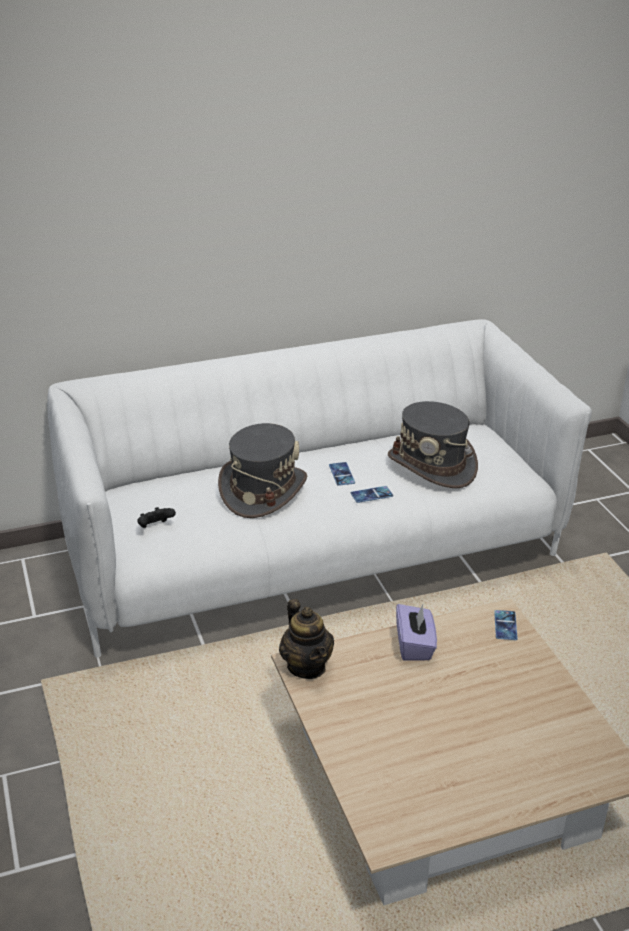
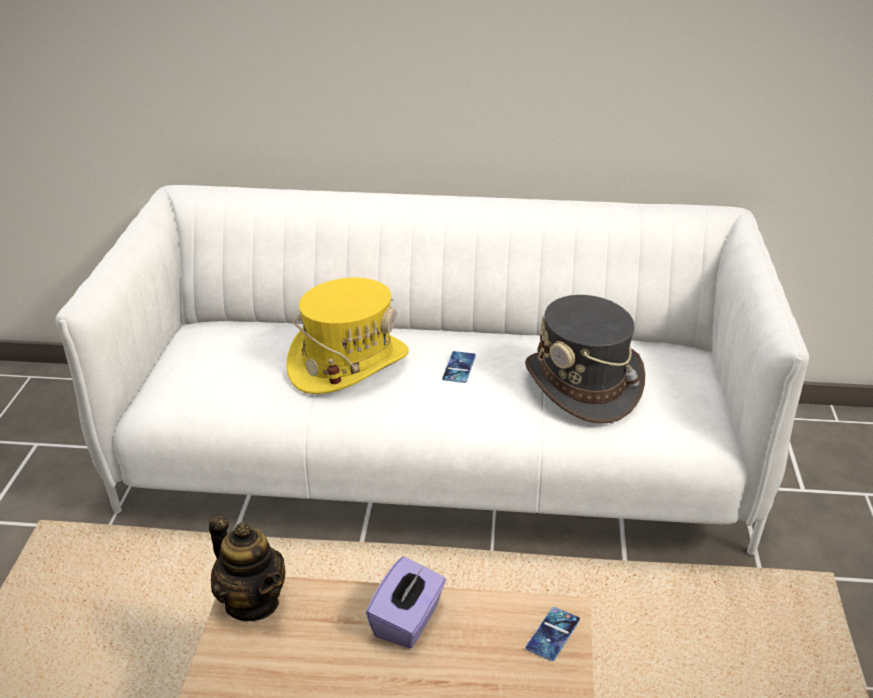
camera: 25 degrees right, 0 degrees up
black game controller [137,507,176,528] -> none
grey hat [218,423,307,518] -> yellow hat [286,278,409,394]
teapot [279,599,334,679] -> teapot turned 45 degrees counterclockwise [209,516,285,621]
phone [351,486,393,503] -> none

